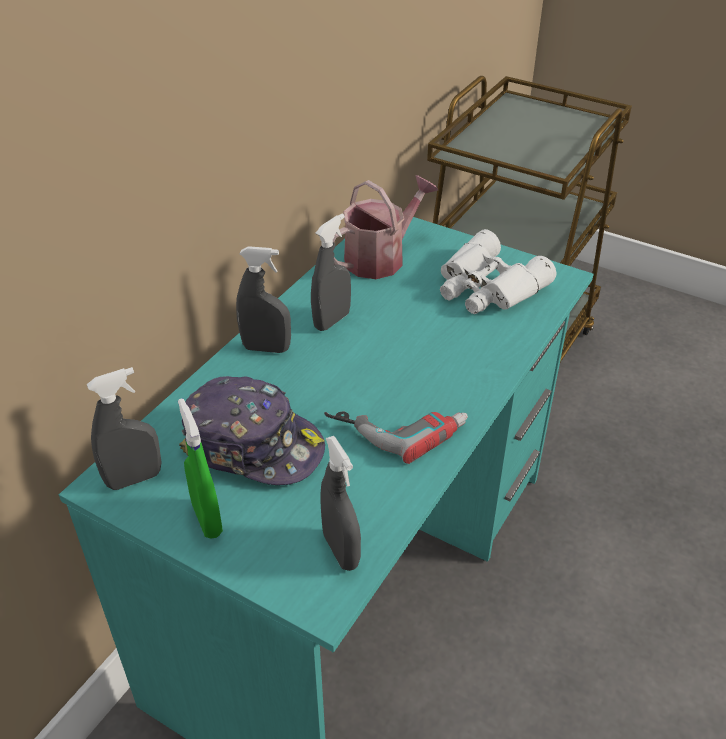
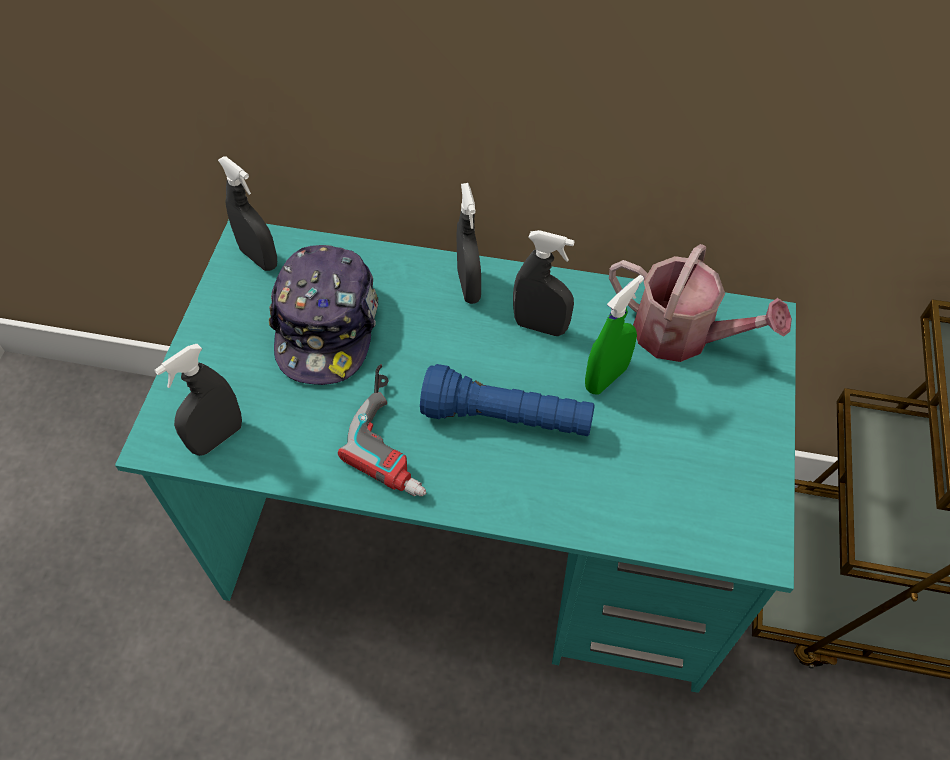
camera: 70 degrees right, 15 degrees up
green spray bottle [178,398,223,539] -> green spray bottle moved to [585,275,644,395]
white binoculars [440,229,557,314] -> none
none -> blue flashlight [420,364,595,436]

